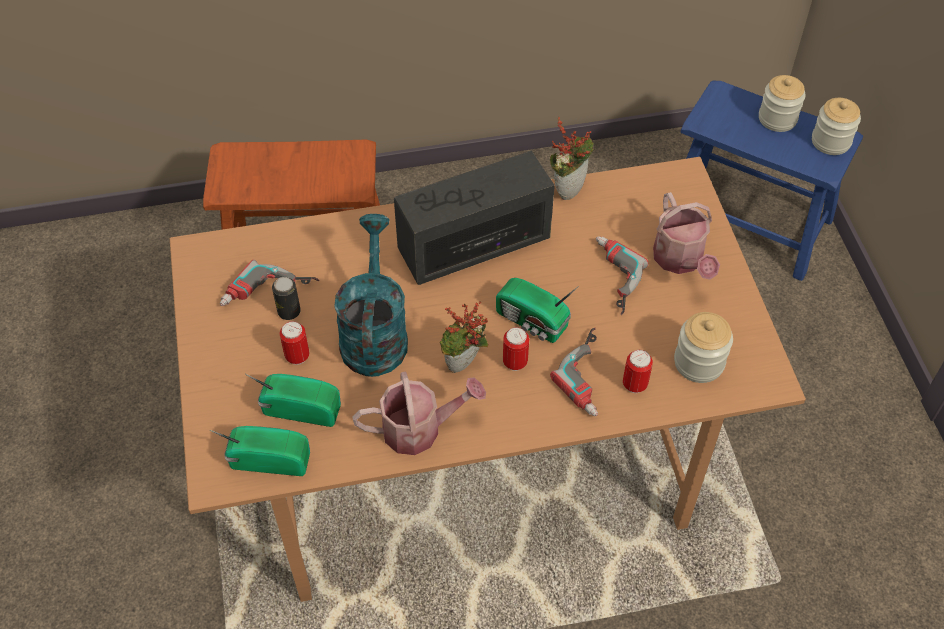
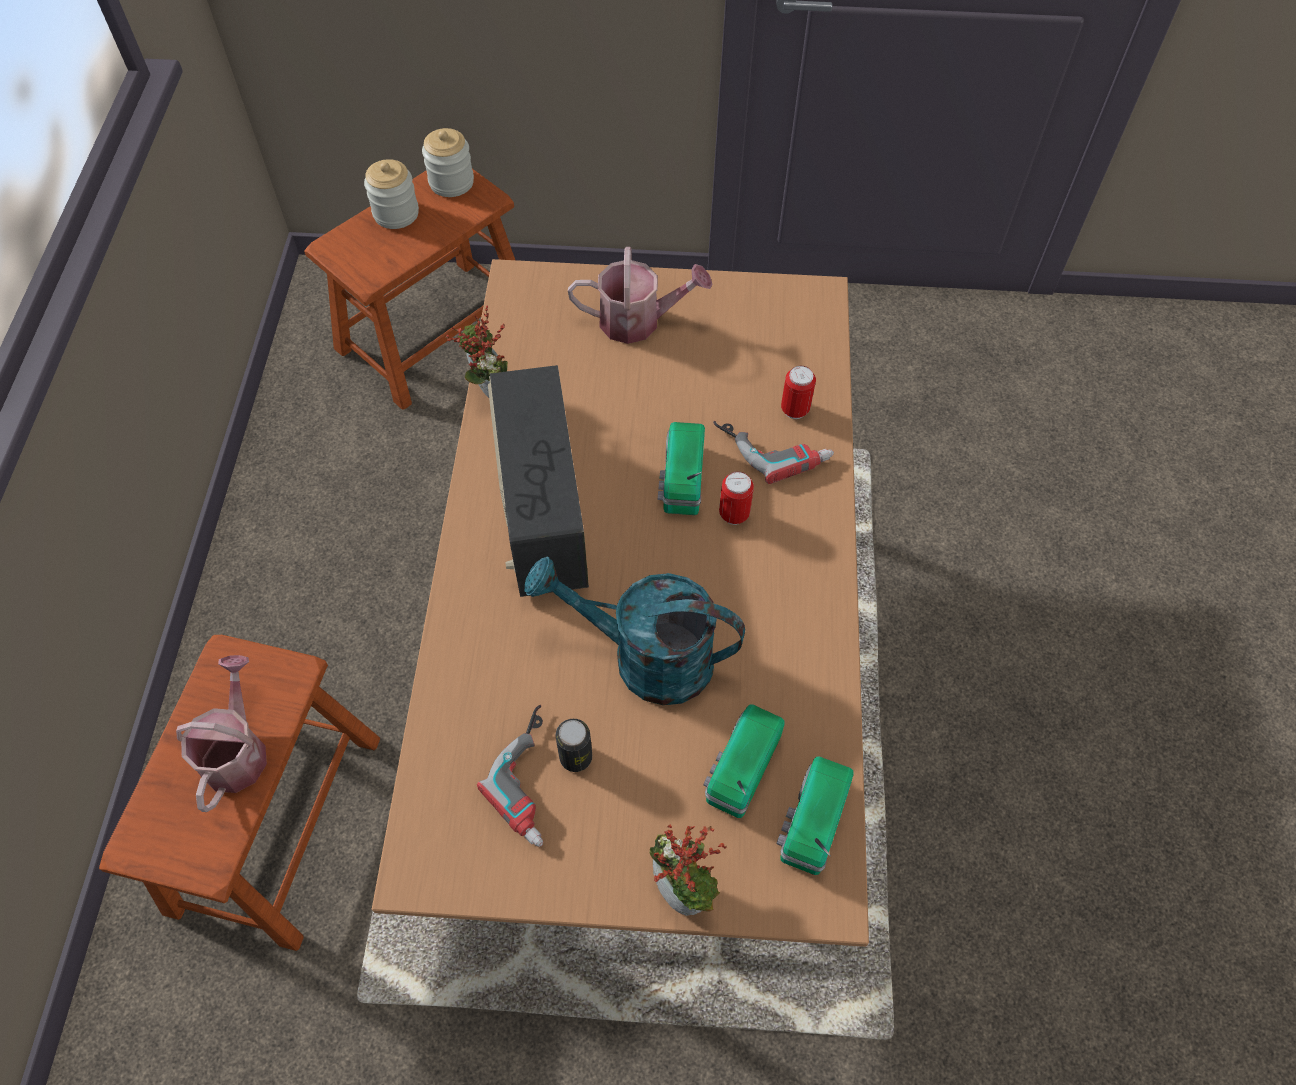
camera: 75 degrees left, 5 degrees up
can [280,321,309,365] -> none
watering can [352,372,486,455] -> watering can moved to [176,655,267,812]
potted plant [440,301,488,373] -> potted plant moved to [650,825,727,916]
radio [496,278,579,343] -> radio turned 135 degrees clockwise [658,422,705,515]
power drill [596,236,648,315] -> none
jar [674,312,733,383] -> none
blue stool [681,81,863,281] -> brown stool [304,169,515,410]

